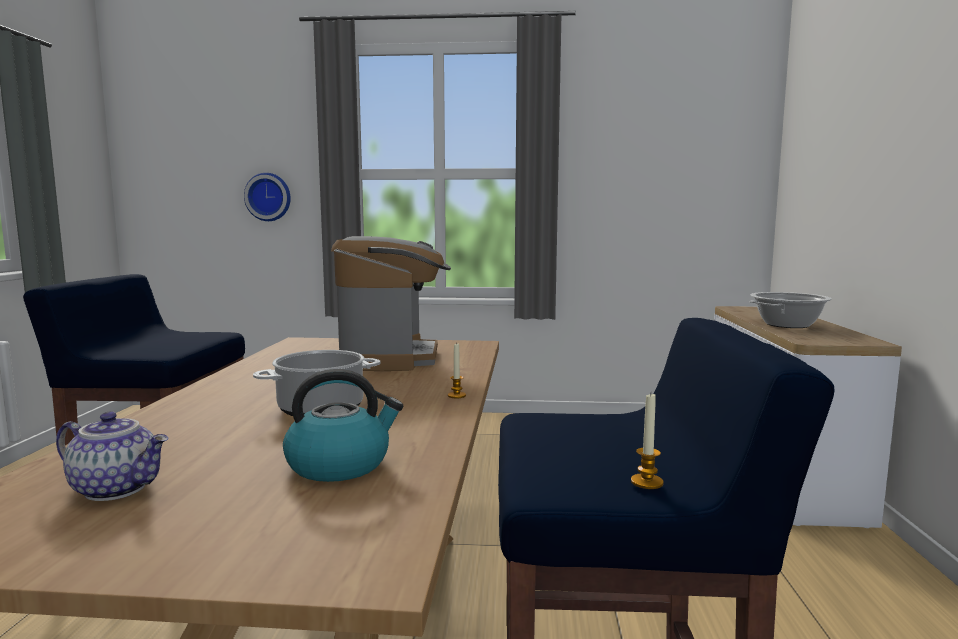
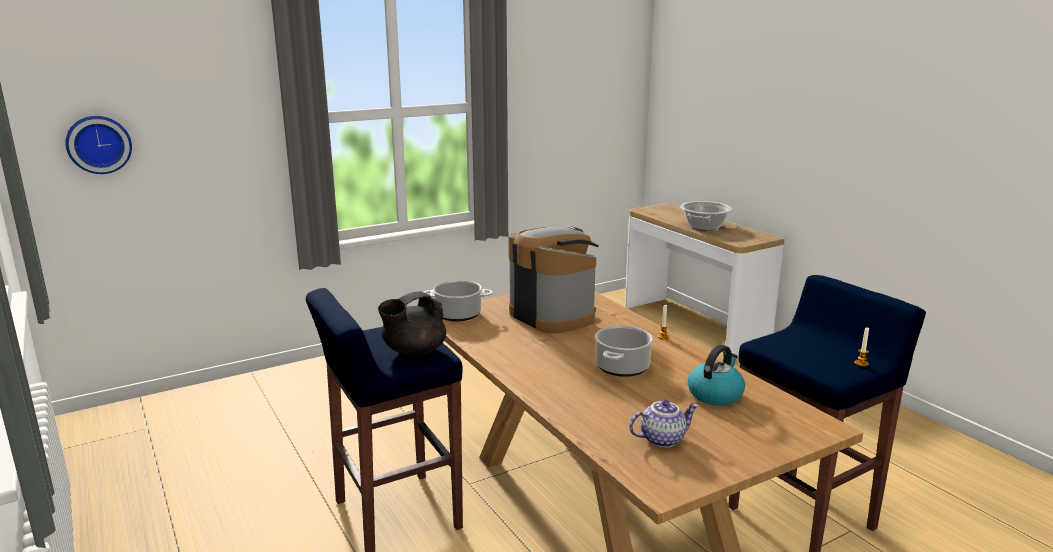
camera: 35 degrees left, 10 degrees up
wall clock [244,173,291,221] -> wall clock moved to [65,116,132,174]
none -> black teapot [378,291,446,357]
none -> cooking pot [424,280,493,321]

